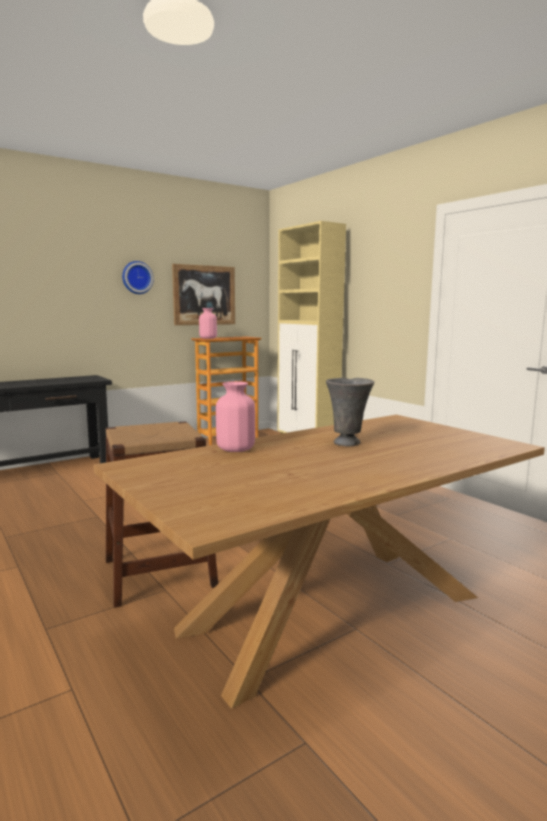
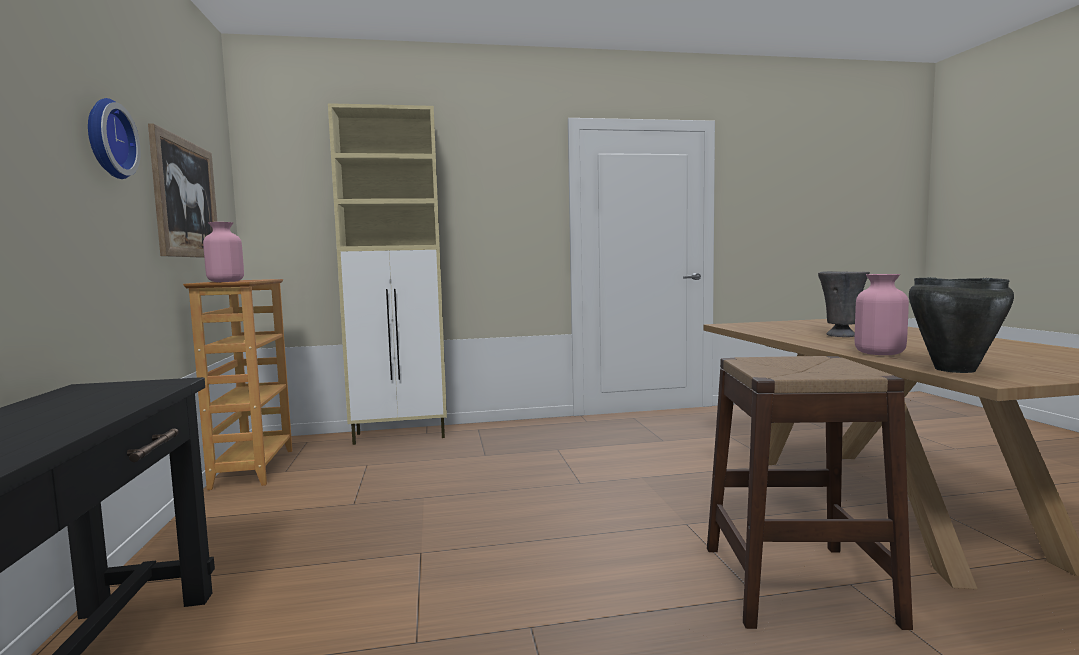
camera: 65 degrees left, 5 degrees down
none -> black cooking pot [909,277,1014,373]

